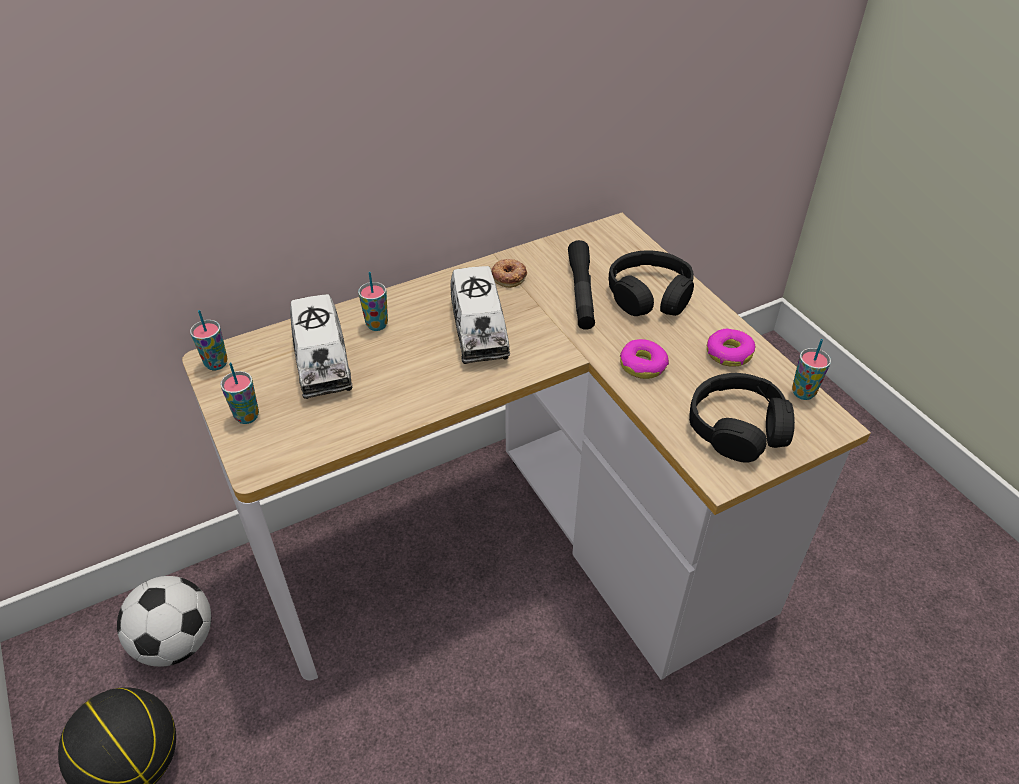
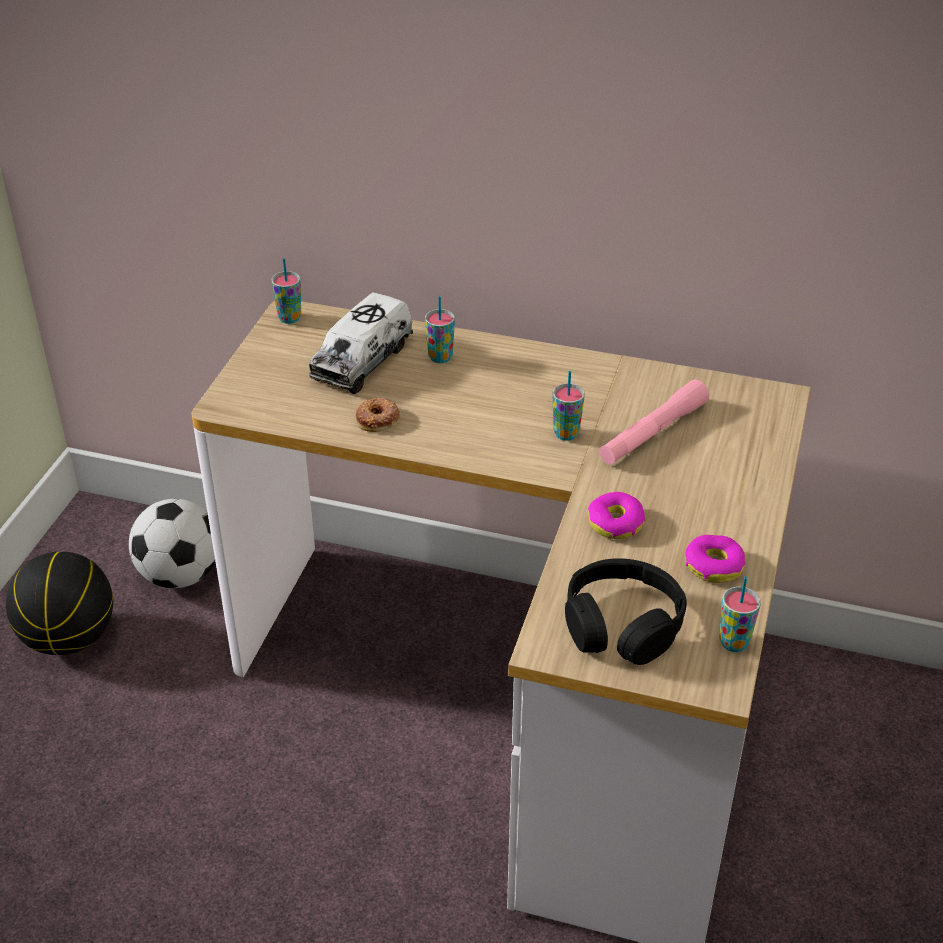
camera: 45 degrees right, 5 degrees down
cup [220,363,259,424] -> cup moved to [553,371,585,441]
toy truck [450,266,510,364] -> none
donut [491,259,527,288] -> donut moved to [356,398,400,432]
black flashlight [568,240,595,330] -> pink flashlight [599,380,709,465]
black headphones [609,250,694,316] -> none

